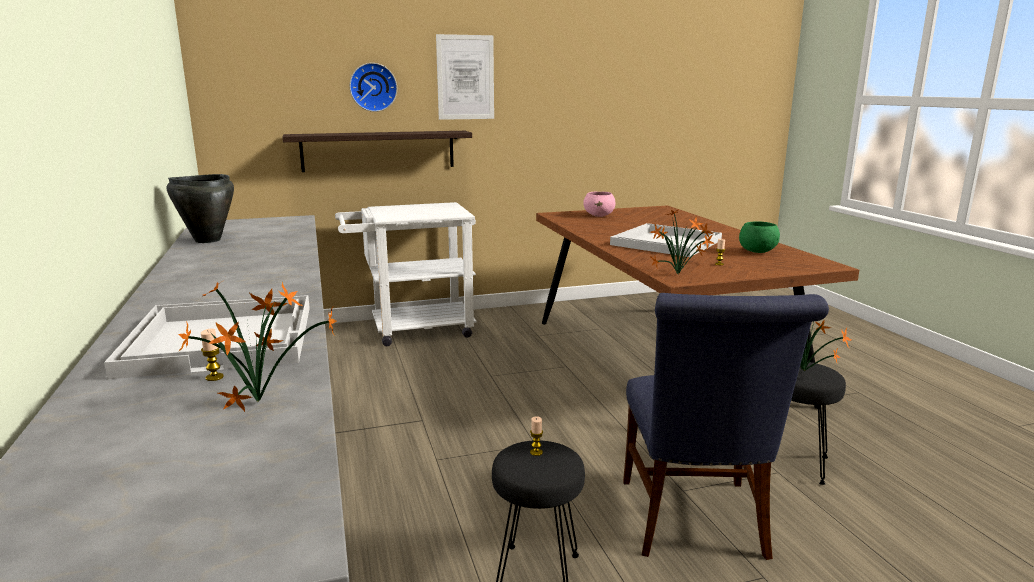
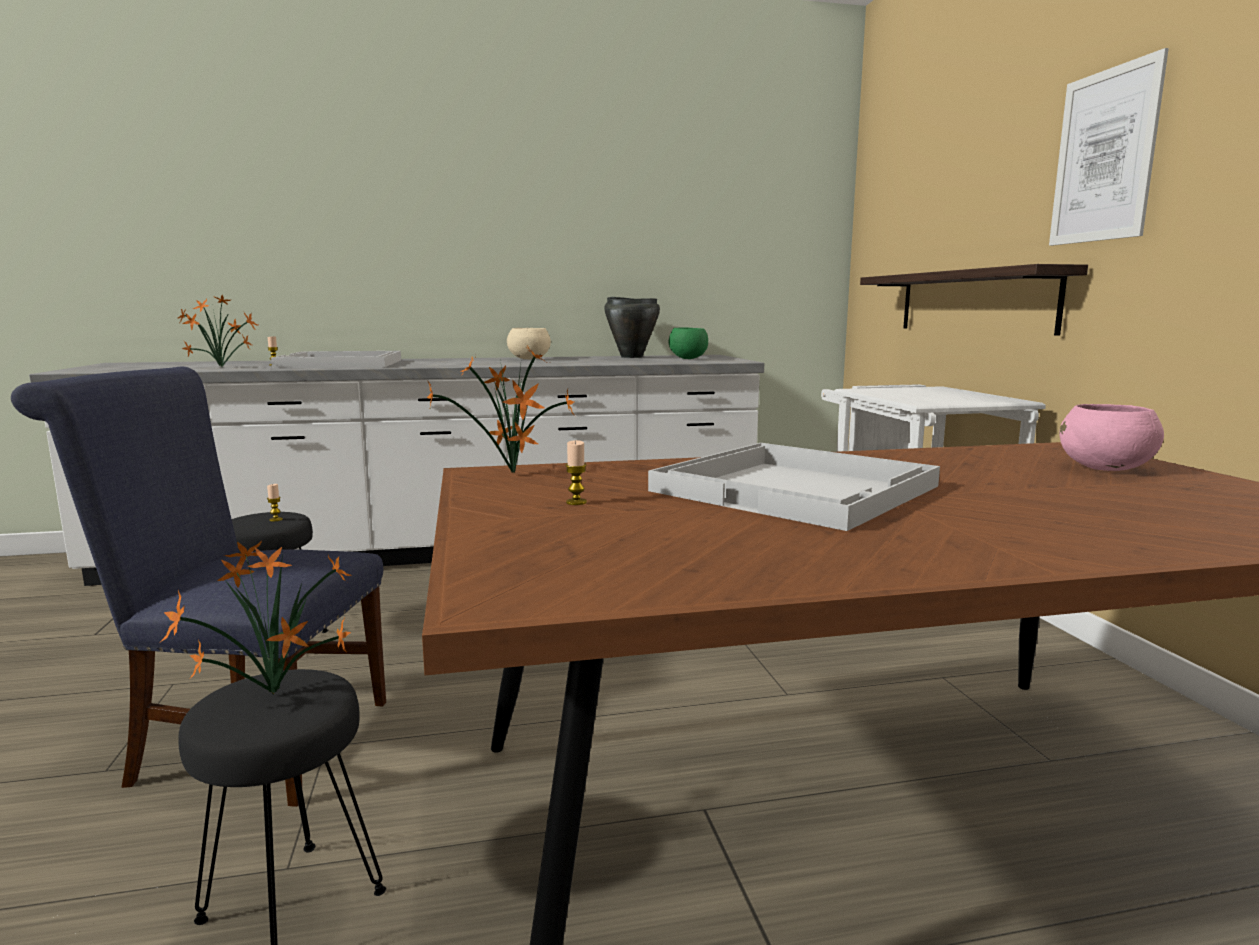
camera: 95 degrees right, 5 degrees down
wall clock [350,63,397,112] -> none
green bowl [739,221,780,253] -> green bowl moved to [668,328,708,359]
none -> beige bowl [507,328,551,359]

